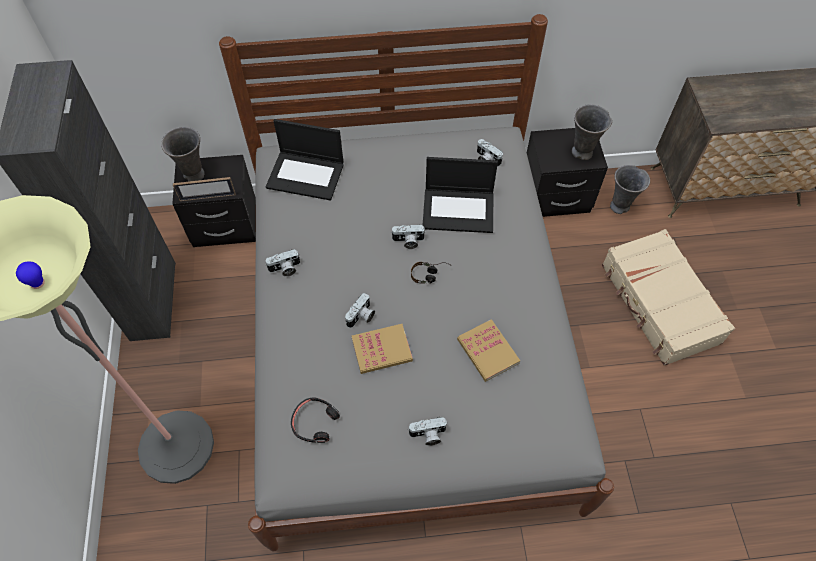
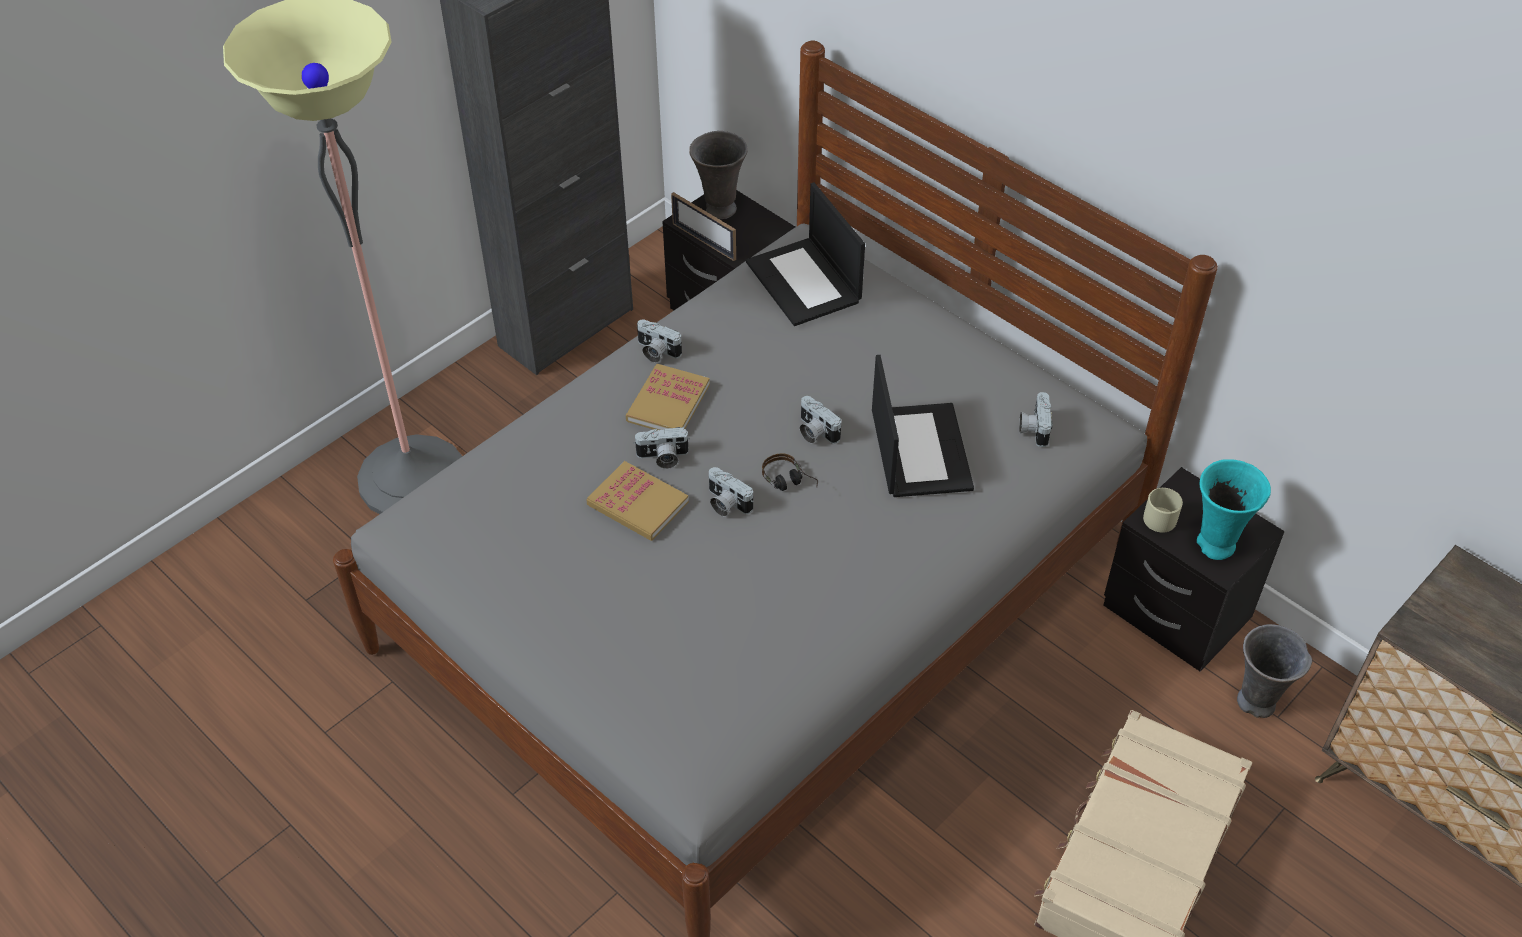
camera: 50 degrees right, 10 degrees down
black headphones [291,397,340,443] -> none
camera [408,417,447,446] -> camera moved to [709,467,753,517]
laptop [423,157,498,233] -> laptop turned 150 degrees counterclockwise [872,355,974,497]
book [457,319,520,381] -> book moved to [626,364,710,431]
grey vase [572,104,612,160] -> turquoise vase [1197,459,1271,560]
none -> beige mug [1143,488,1183,532]

